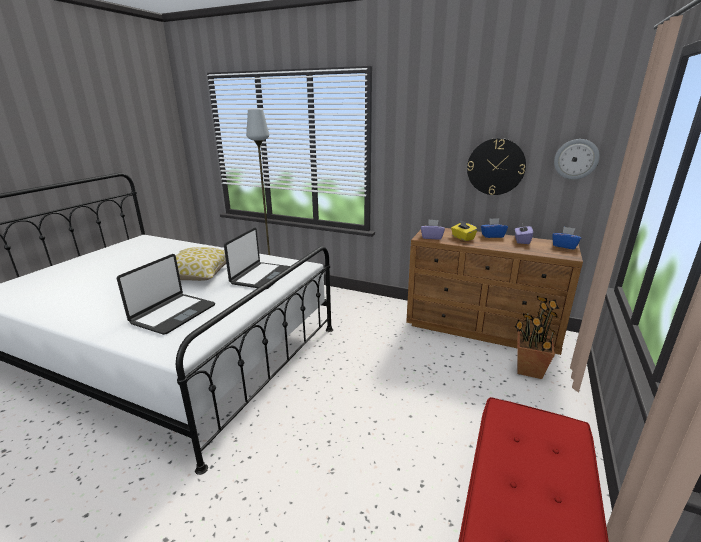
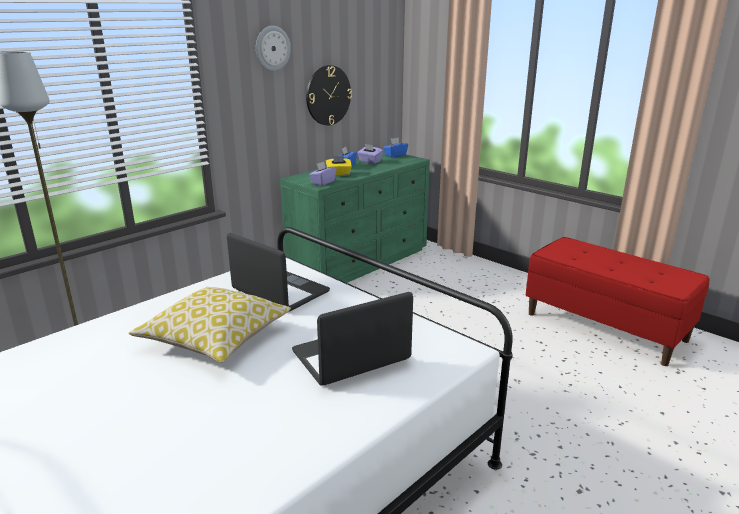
camera: 70 degrees left, 0 degrees up
laptop [117,254,215,335] -> laptop turned 75 degrees counterclockwise [292,292,413,386]
brown dresser [406,228,583,356] -> green dresser [280,153,430,283]
potted plant [515,296,559,379] -> none
wall clock [554,139,600,180] -> wall clock moved to [256,26,291,71]

